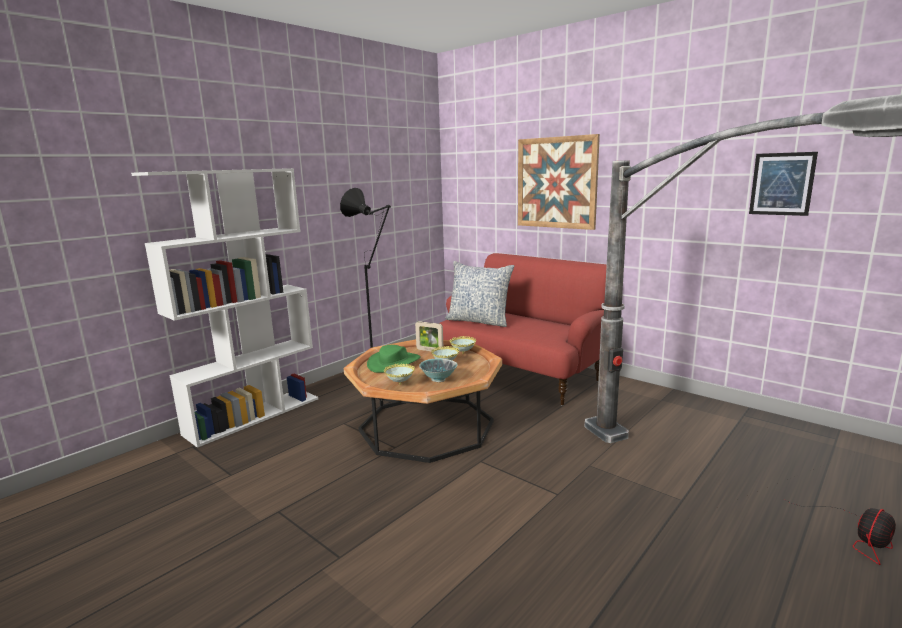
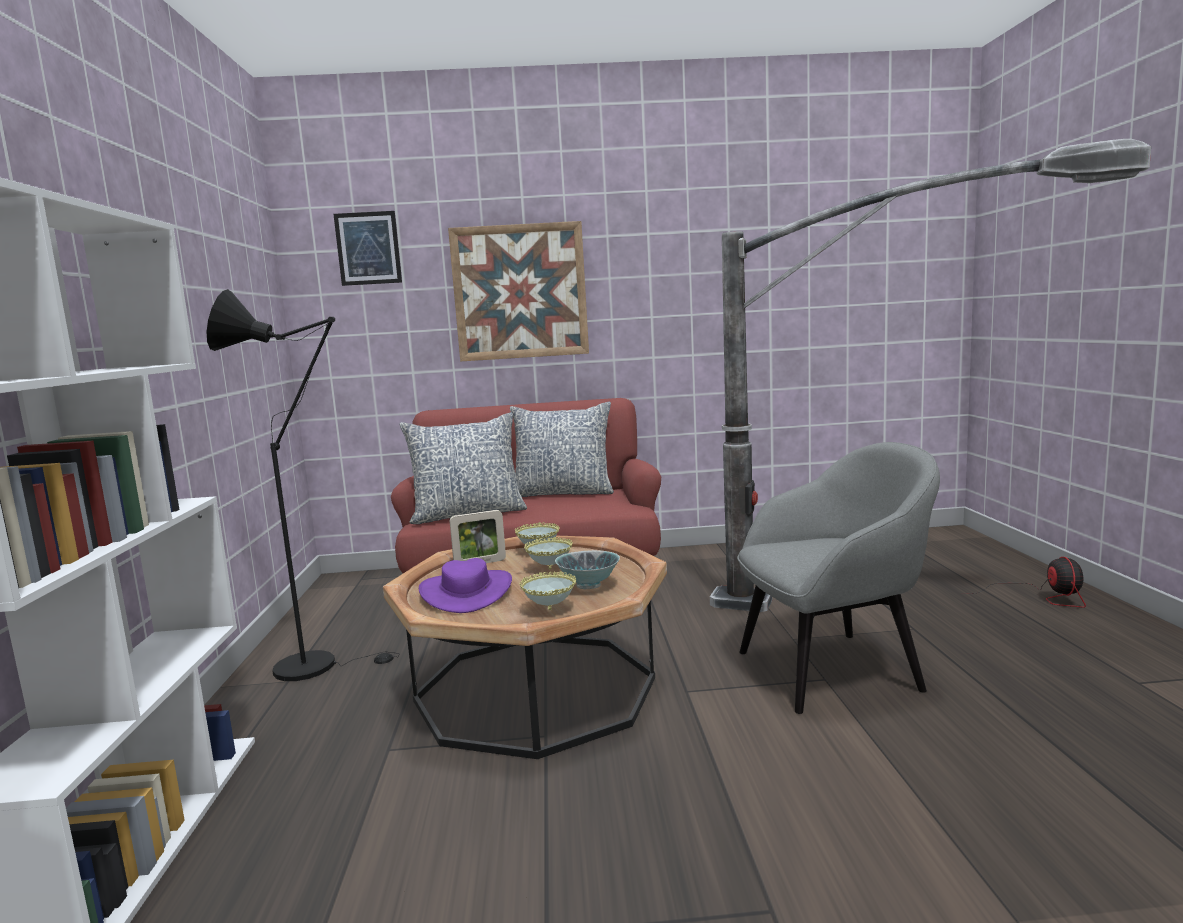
camera: 45 degrees left, 5 degrees down
green hat [367,345,421,373] -> purple hat [419,558,512,613]
picture [749,152,818,216] -> picture moved to [333,211,402,286]
none -> pillow [510,402,614,497]
none -> grey armchair [737,442,940,714]

